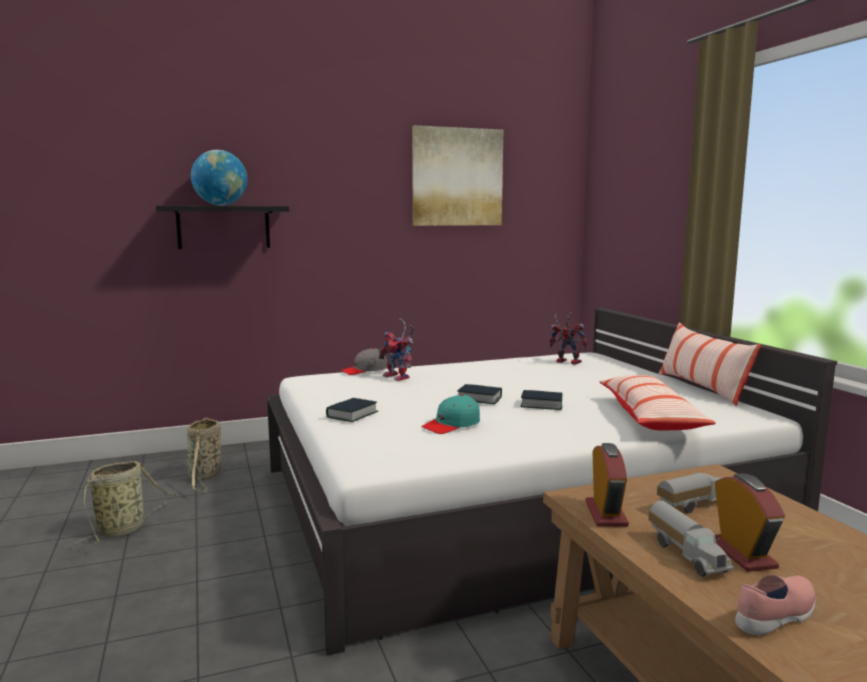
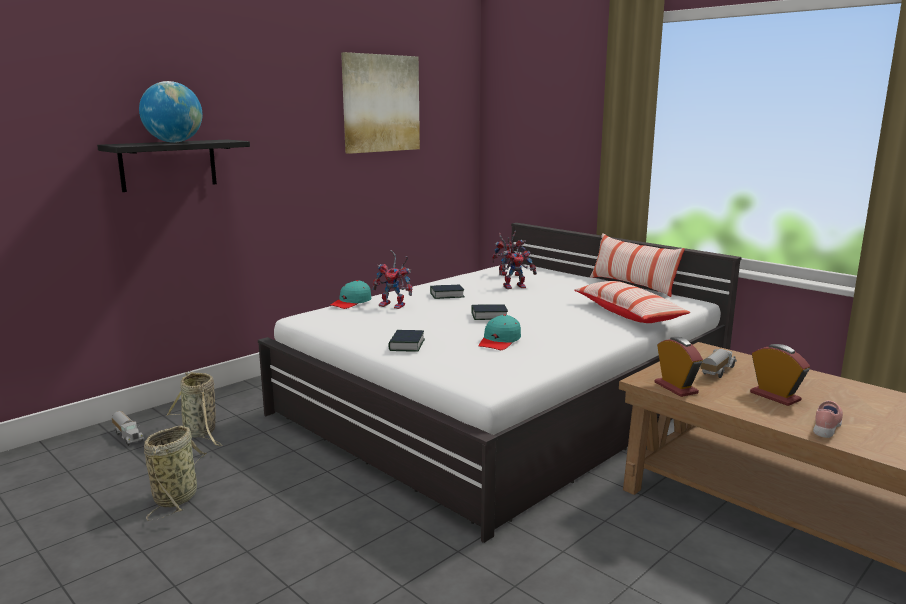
camera: 25 degrees left, 5 degrees up
grey cap [341,348,387,375] -> turquoise cap [330,280,371,309]
book [521,390,562,410] -> book moved to [430,285,465,299]
toy truck [648,500,734,577] -> toy truck moved to [112,411,145,446]
none -> toy robot [499,237,537,289]

